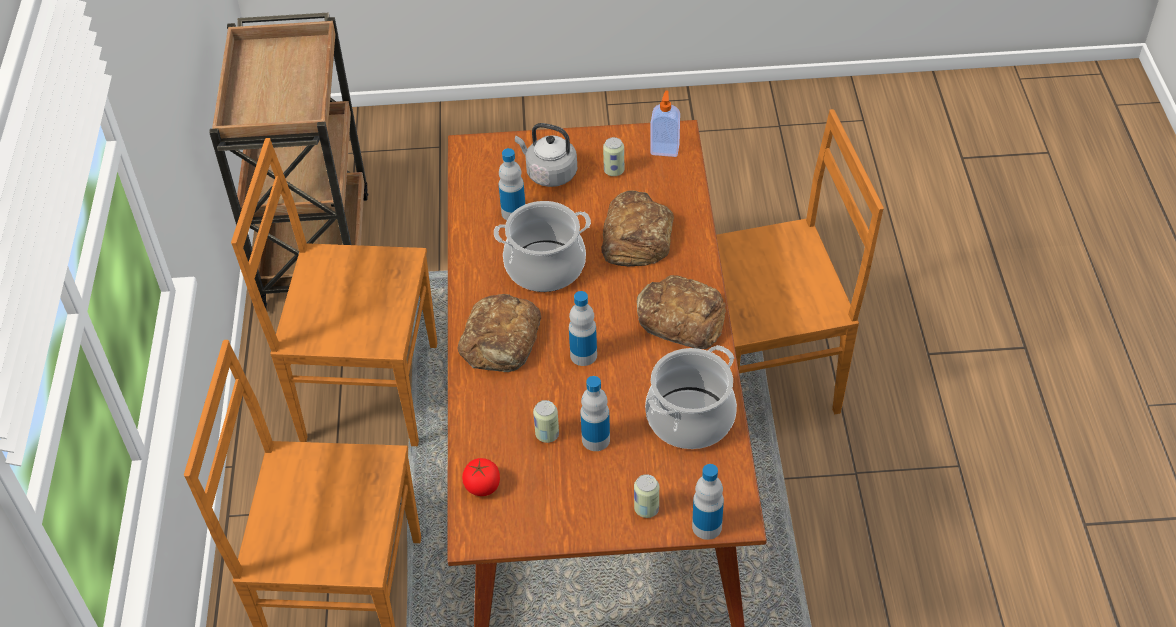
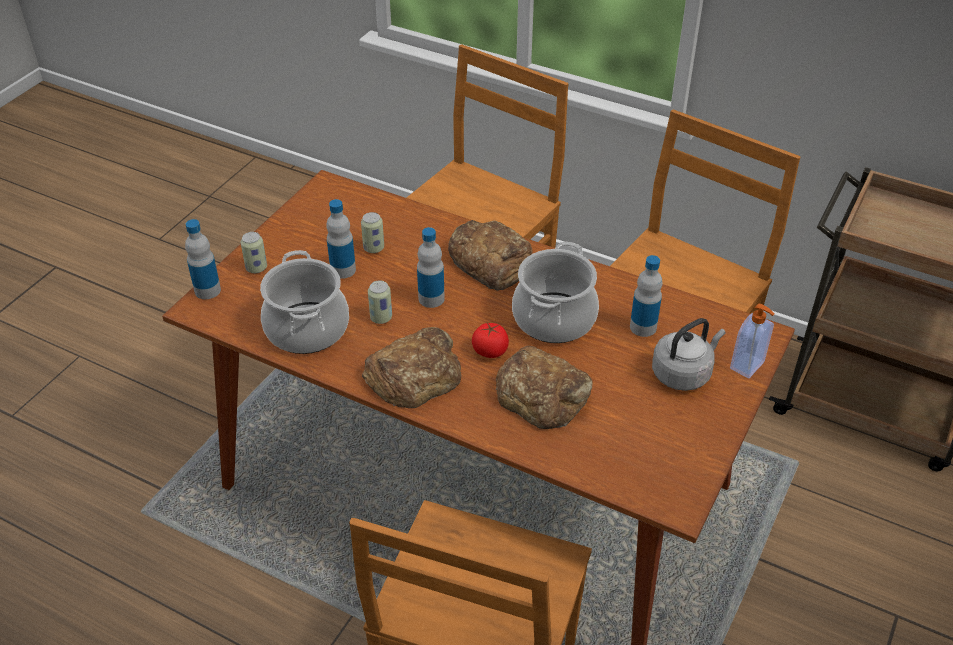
camera: 120 degrees right, 5 degrees down
tomato [462,458,500,496] -> tomato moved to [472,323,509,358]
can [603,137,624,176] -> can moved to [368,280,392,324]
soap dispenser [650,91,680,157] -> soap dispenser moved to [730,304,774,379]

